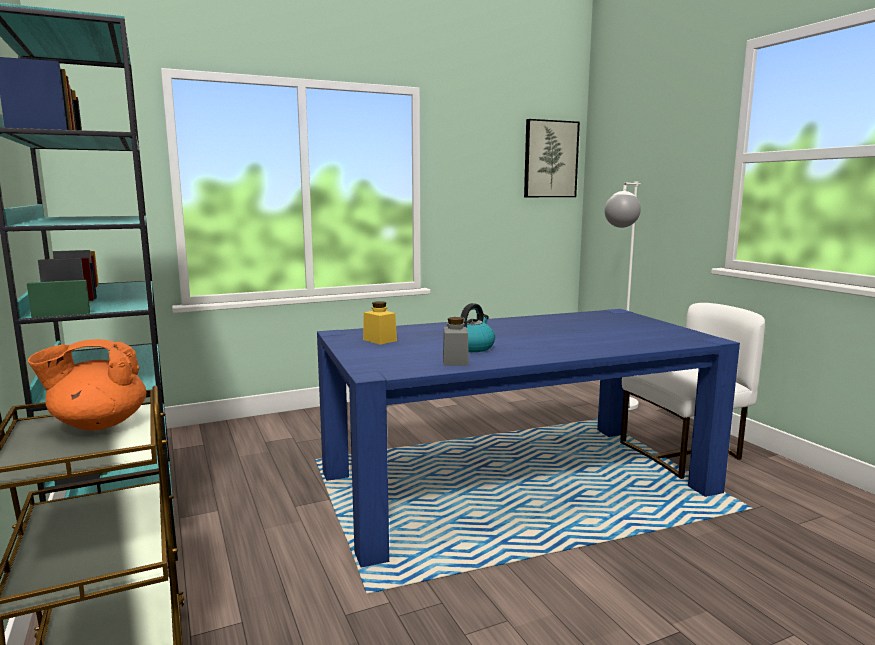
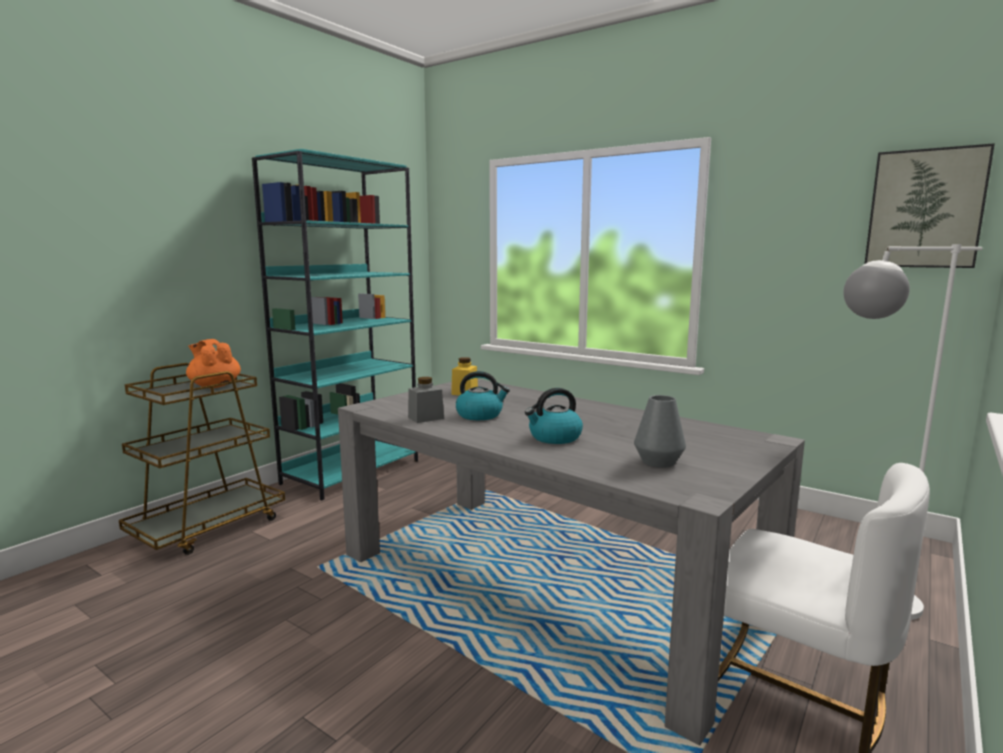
camera: 60 degrees right, 0 degrees up
blue dining table [317,309,740,568] -> grey dining table [338,379,805,746]
none -> kettle [525,388,583,444]
none -> grey vase [634,395,686,468]

